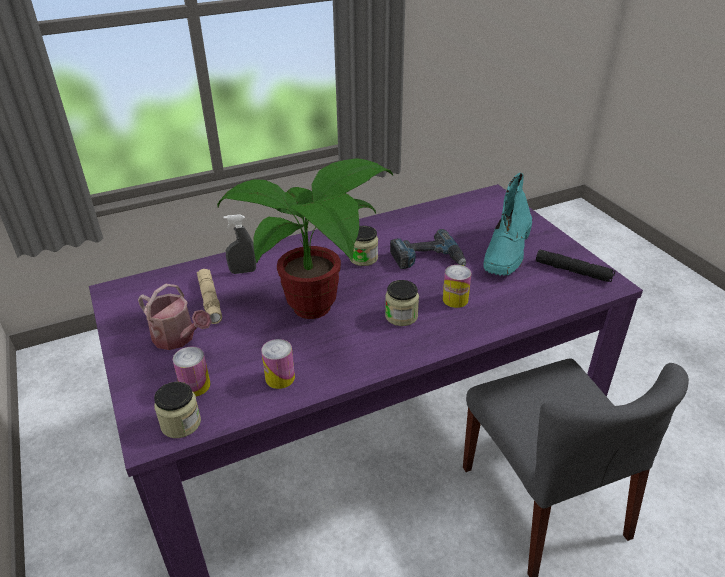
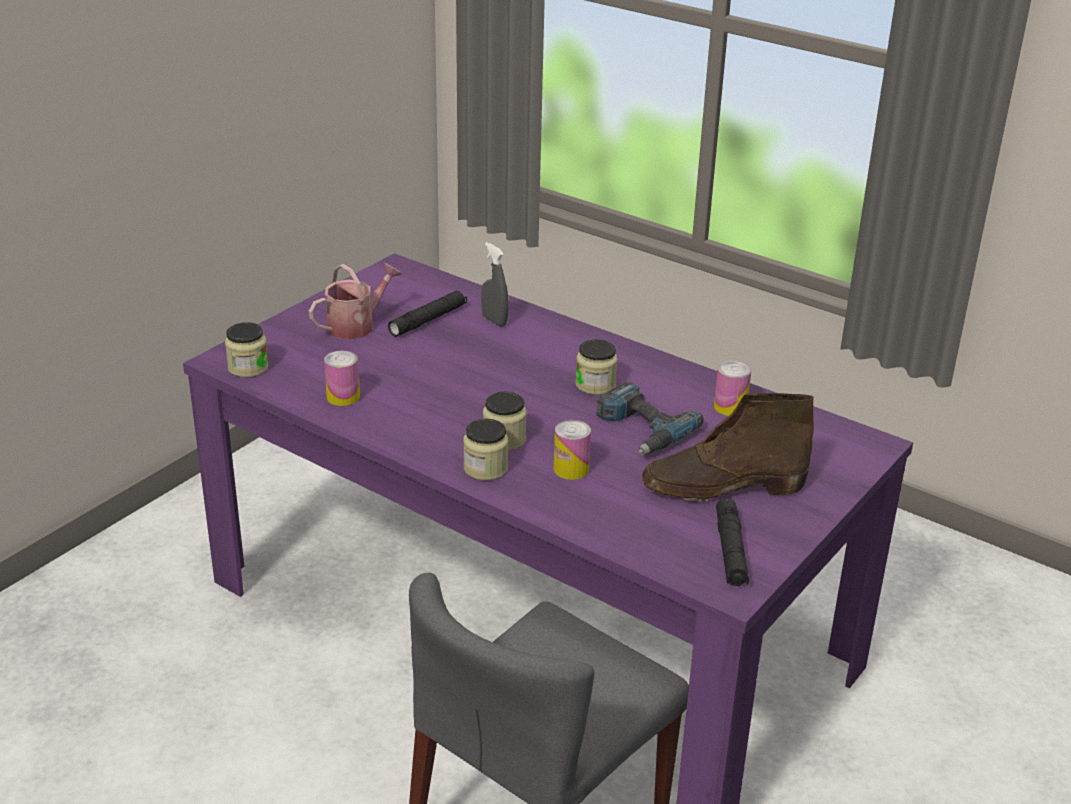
camera: 60 degrees right, 5 degrees down
watering can [138,284,212,350] -> watering can turned 135 degrees counterclockwise [309,263,402,340]
can [173,347,211,397] -> can moved to [714,361,751,416]
beige flashlight [197,269,222,324] -> black flashlight [388,290,467,337]
potted plant [217,158,393,319] -> none
turquoise boot [483,173,532,276] -> brown boot [642,393,814,501]
none -> jar [463,419,508,481]

